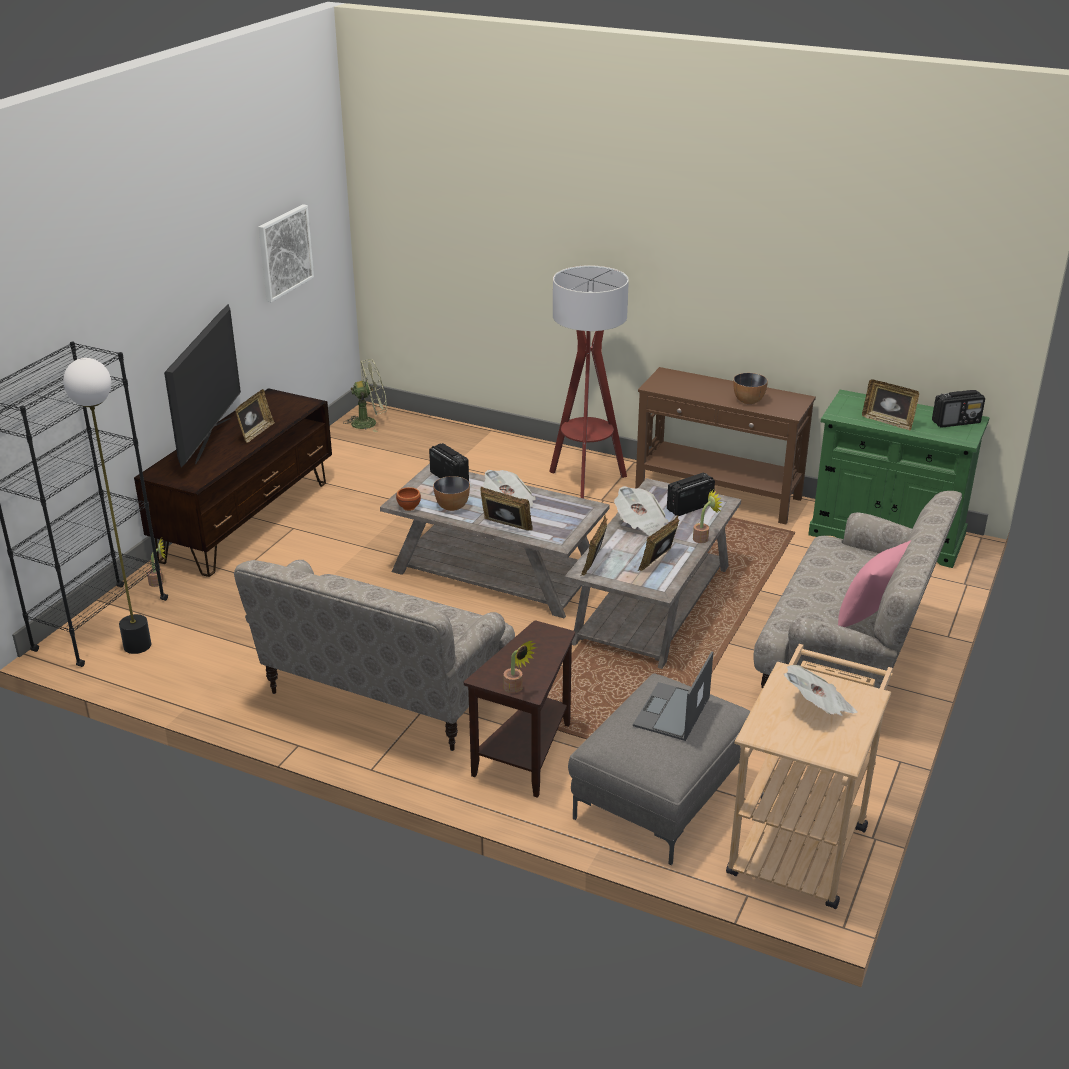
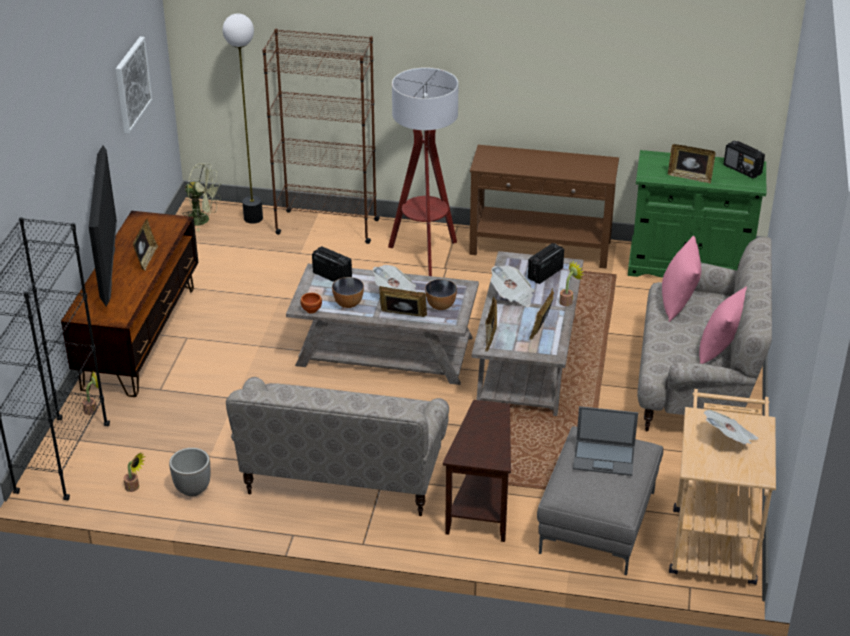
camera: 15 degrees left, 5 degrees up
floor lamp [63,358,151,654] -> floor lamp moved to [223,13,263,224]
green fan [343,359,387,432] -> green fan turned 45 degrees clockwise [184,163,221,231]
potted plant [504,641,537,694] -> potted plant moved to [123,452,146,492]
laptop [633,651,713,741] -> laptop turned 90 degrees counterclockwise [573,406,638,476]
bowl [733,373,768,404] -> bowl moved to [425,279,457,310]
radio [932,390,985,428] -> radio turned 75 degrees clockwise [724,141,765,178]
none -> planter [169,448,210,496]
none -> brown bookcase [262,29,380,244]
none -> pink pillow [662,236,701,322]

